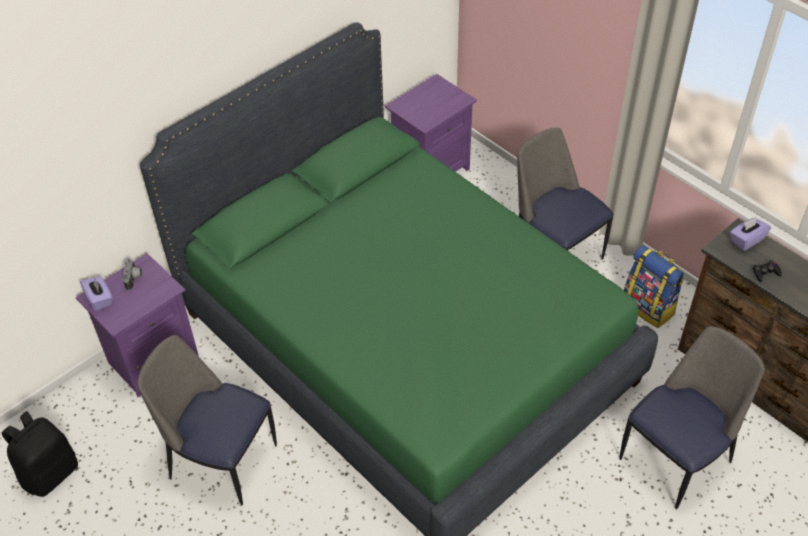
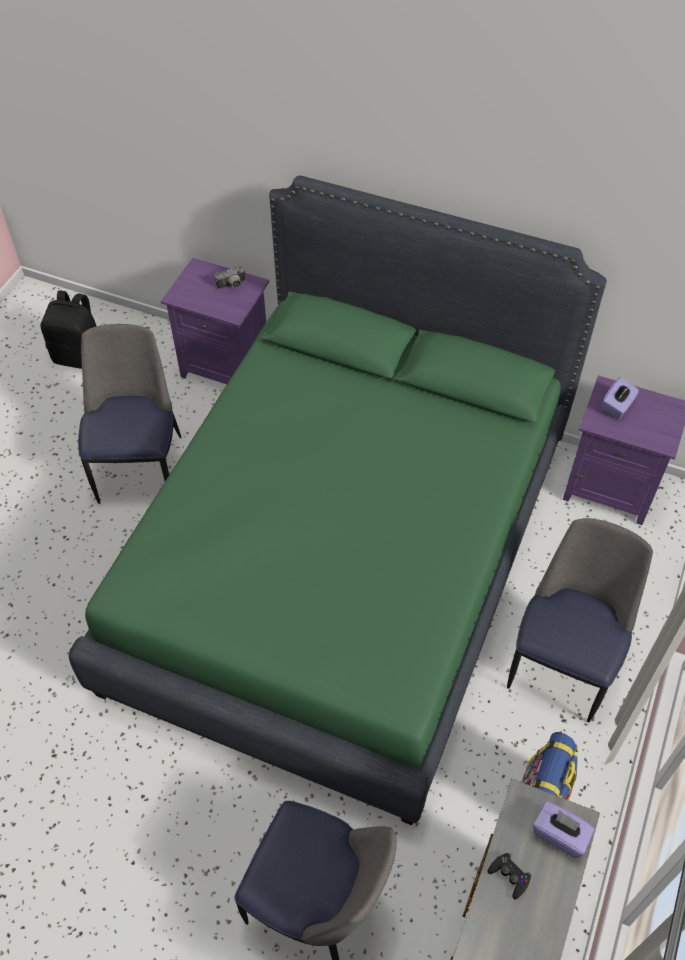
camera: 65 degrees right, 5 degrees up
purple tissue box [80,276,112,311] -> purple tissue box moved to [602,377,639,419]

